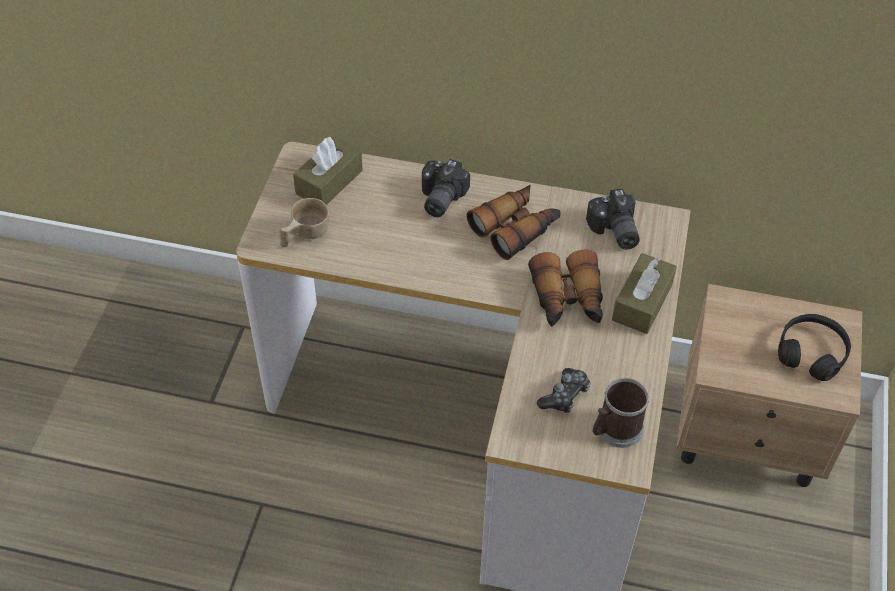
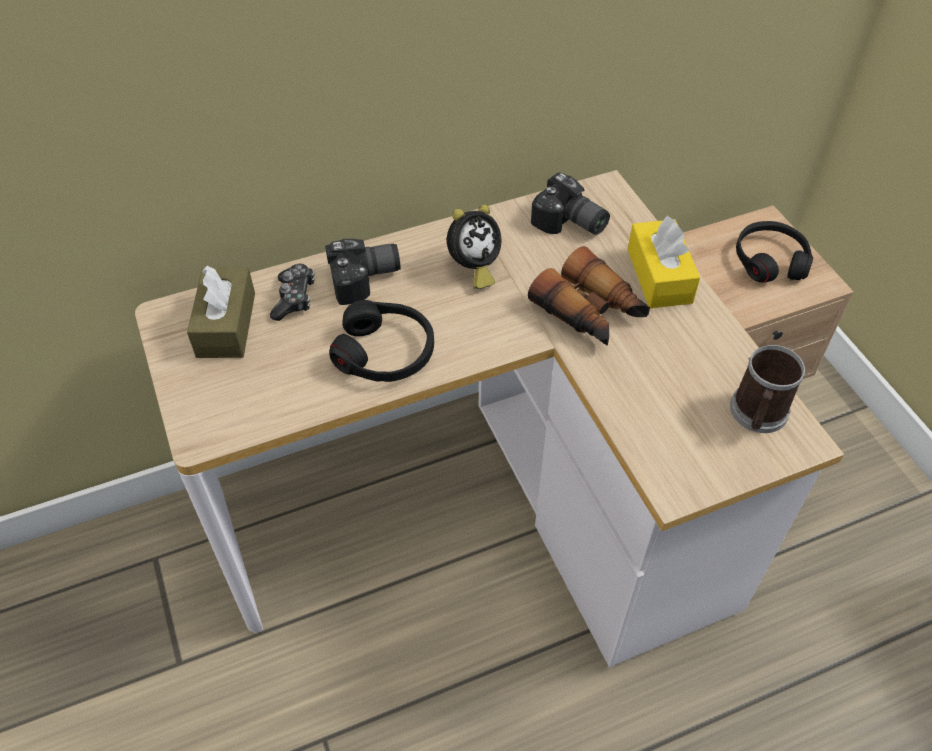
camera: 35 degrees left, 0 degrees up
beige cup [280,198,330,247] -> none
camera [422,159,470,217] -> camera turned 90 degrees counterclockwise [325,239,401,305]
binoculars [467,185,561,260] -> alarm clock [447,205,501,289]
game controller [537,368,591,413] -> game controller moved to [270,264,315,321]
brown tissue box [612,253,677,334] -> yellow tissue box [628,216,700,308]
none -> black headphones [329,300,434,382]

